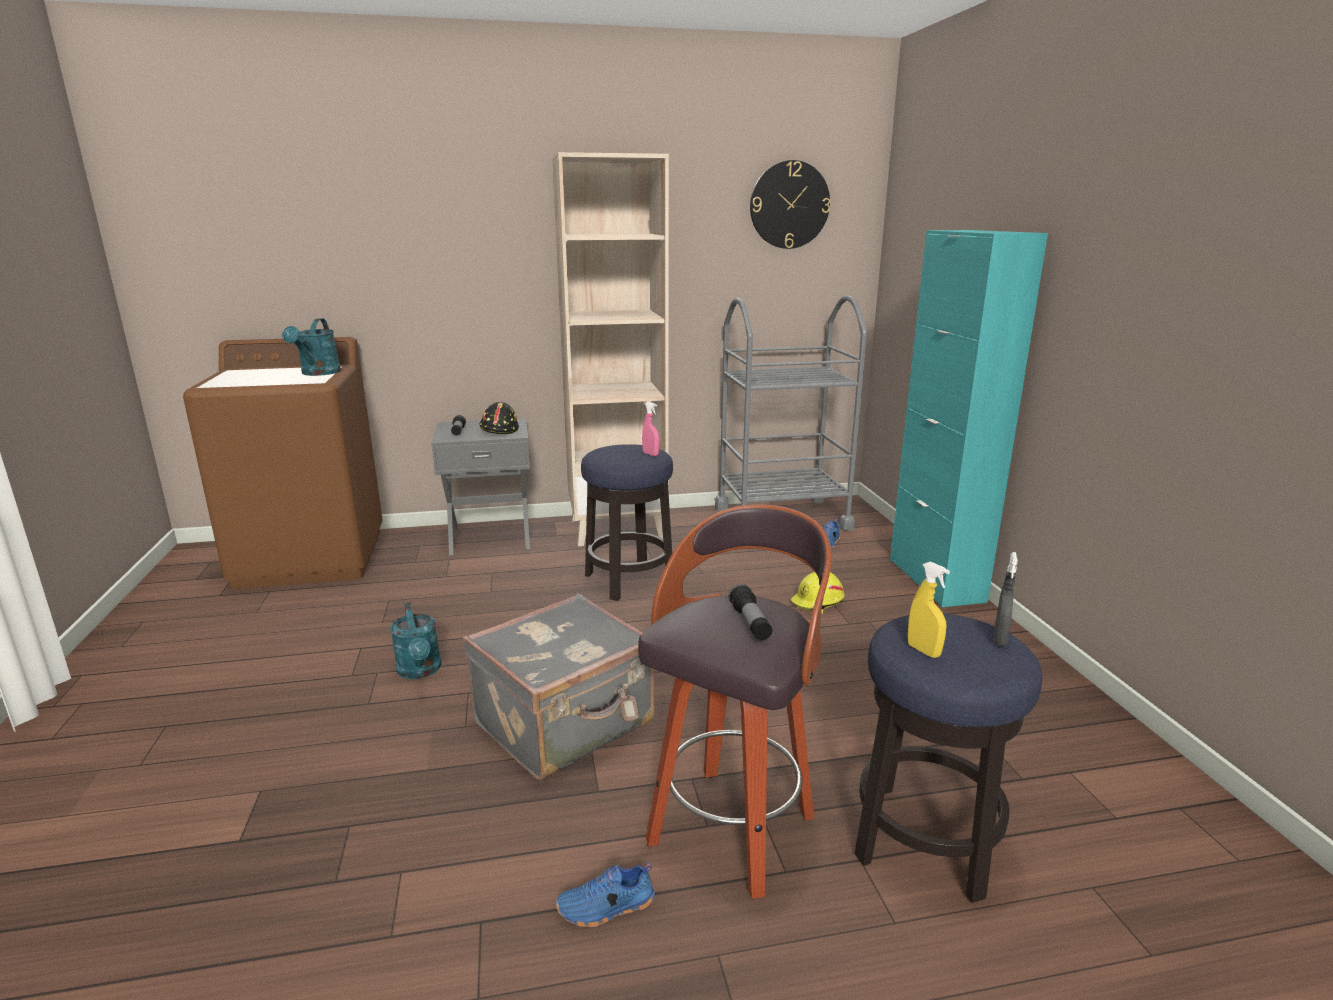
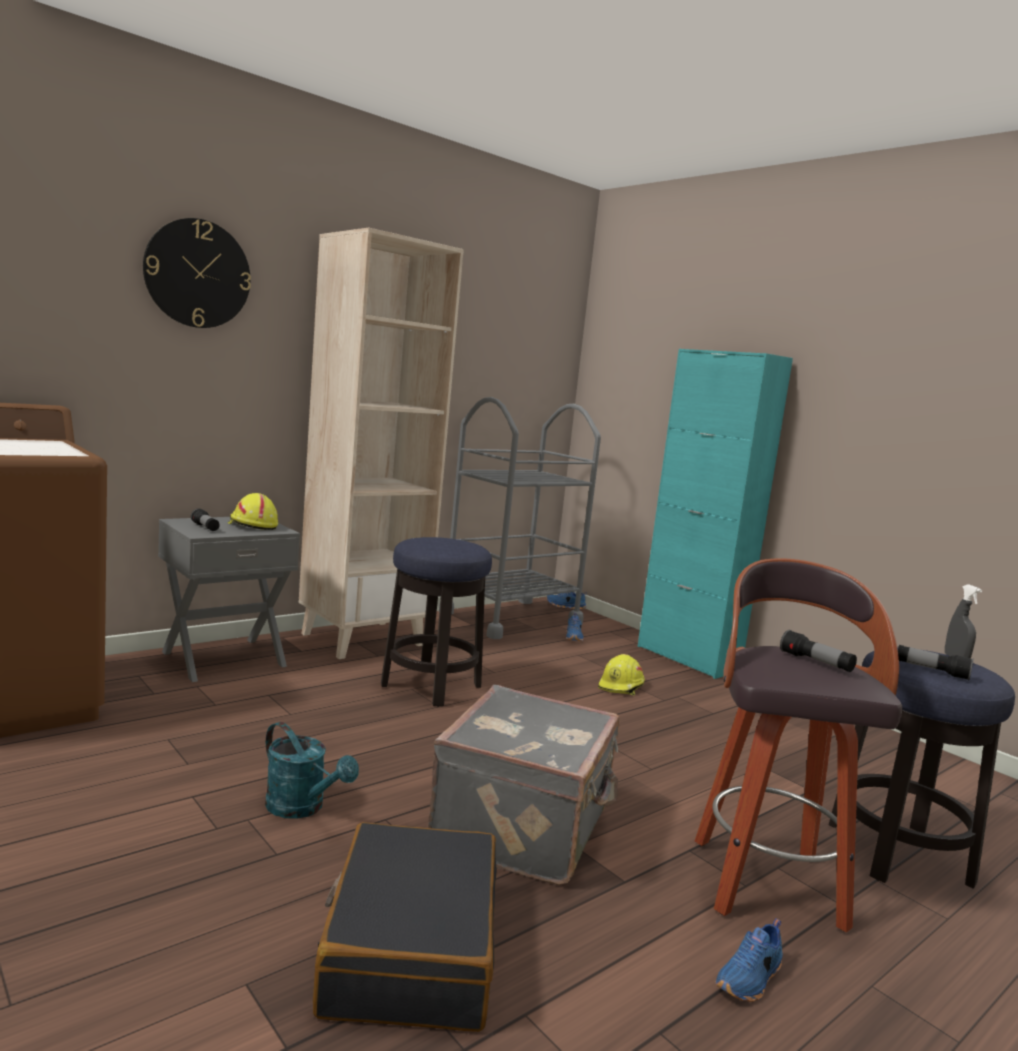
camera: 30 degrees left, 10 degrees down
turquoise watering can [282,318,341,376] -> none
black hard hat [479,402,519,434] -> yellow hard hat [228,493,278,530]
pink spray bottle [642,402,660,456] -> none
wall clock [750,160,830,249] -> wall clock moved to [143,218,251,328]
yellow spray bottle [908,561,950,658] -> flashlight [898,645,974,680]
none -> black suitcase [313,822,497,1032]
none -> blue shoe [546,592,587,610]

